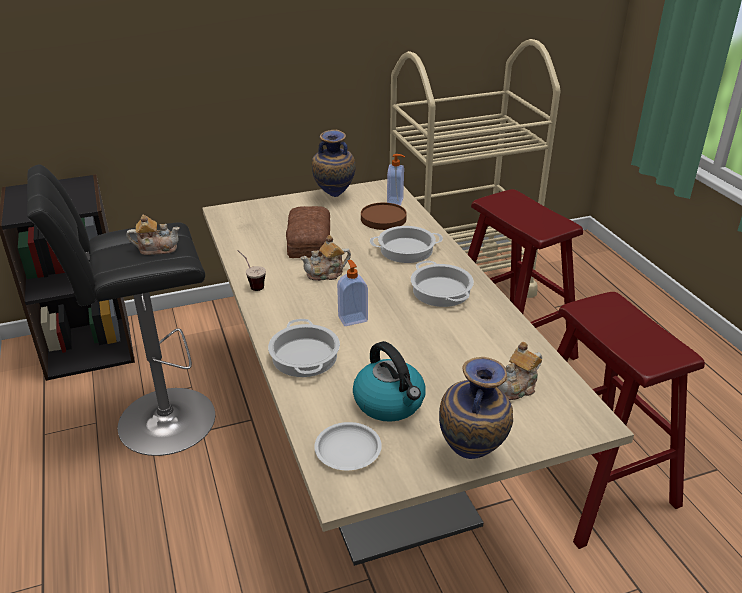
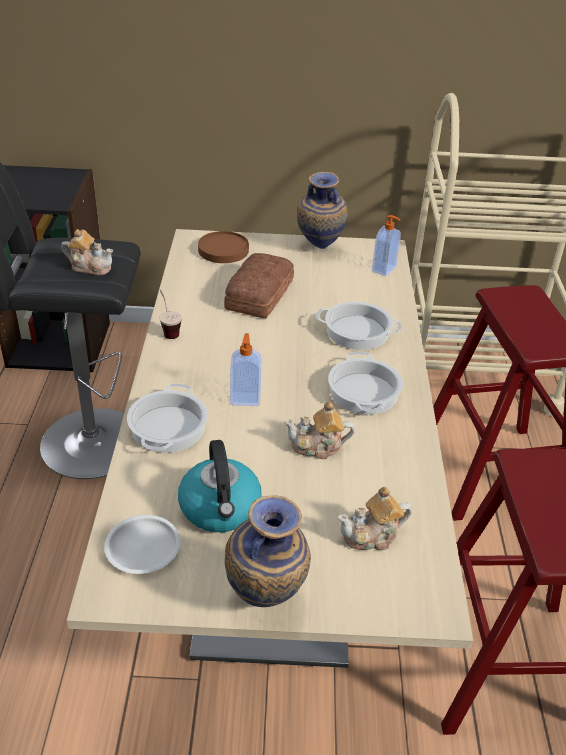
camera: 20 degrees right, 5 degrees up
teapot [300,235,351,281] -> teapot moved to [284,401,355,459]
brown plate [361,202,407,230] -> brown plate moved to [198,231,249,263]

